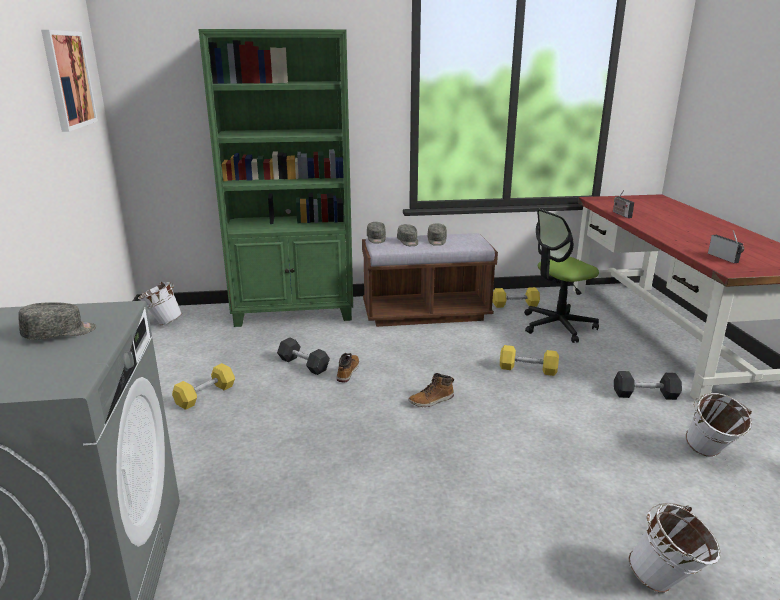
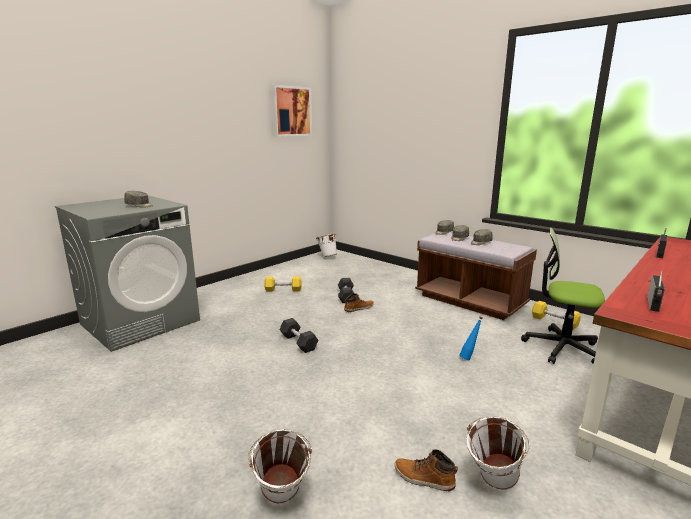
camera: 50 degrees right, 5 degrees down
green bookcase [198,29,353,327] -> none
boot [409,373,454,407] -> boot moved to [395,449,458,491]
yellow dumbbell [500,345,559,376] -> blue bottle [459,317,483,360]
grey dumbbell [614,371,682,400] -> grey dumbbell moved to [279,318,318,353]

